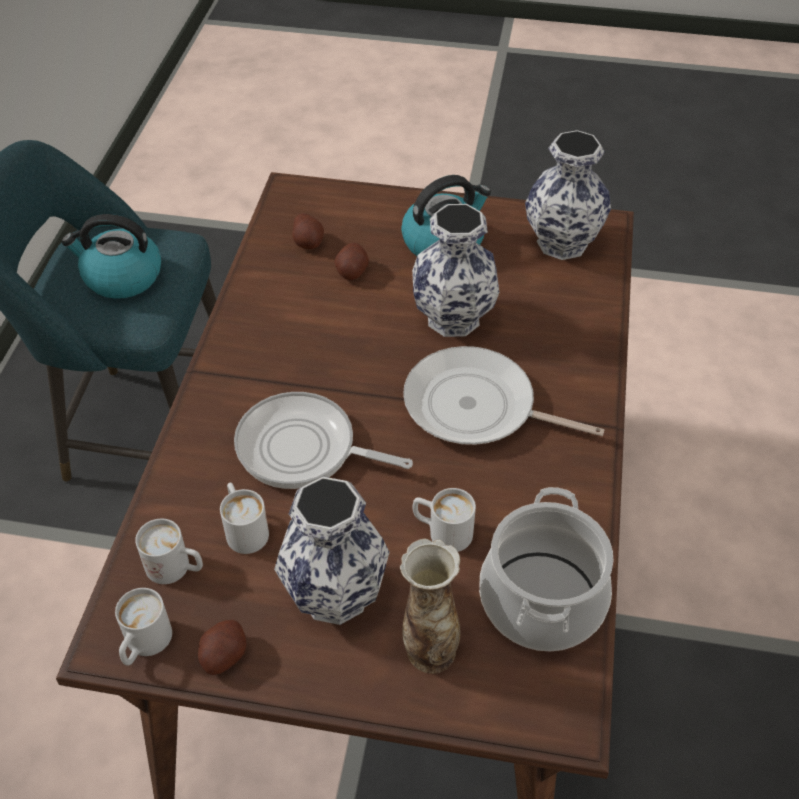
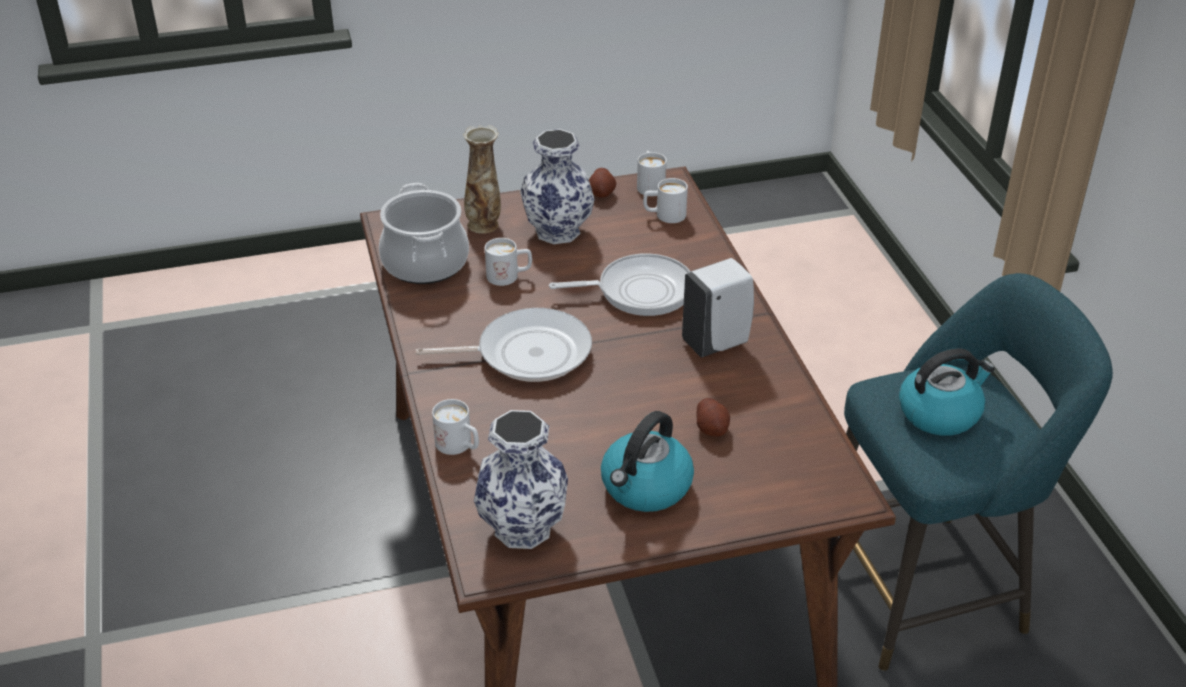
camera: 155 degrees right, 10 degrees down
white mug [220,483,269,554] -> white mug moved to [432,399,479,455]
potato [292,213,324,249] -> none
vase [412,204,499,337] -> none
none -> white soap dispenser [682,258,754,358]

